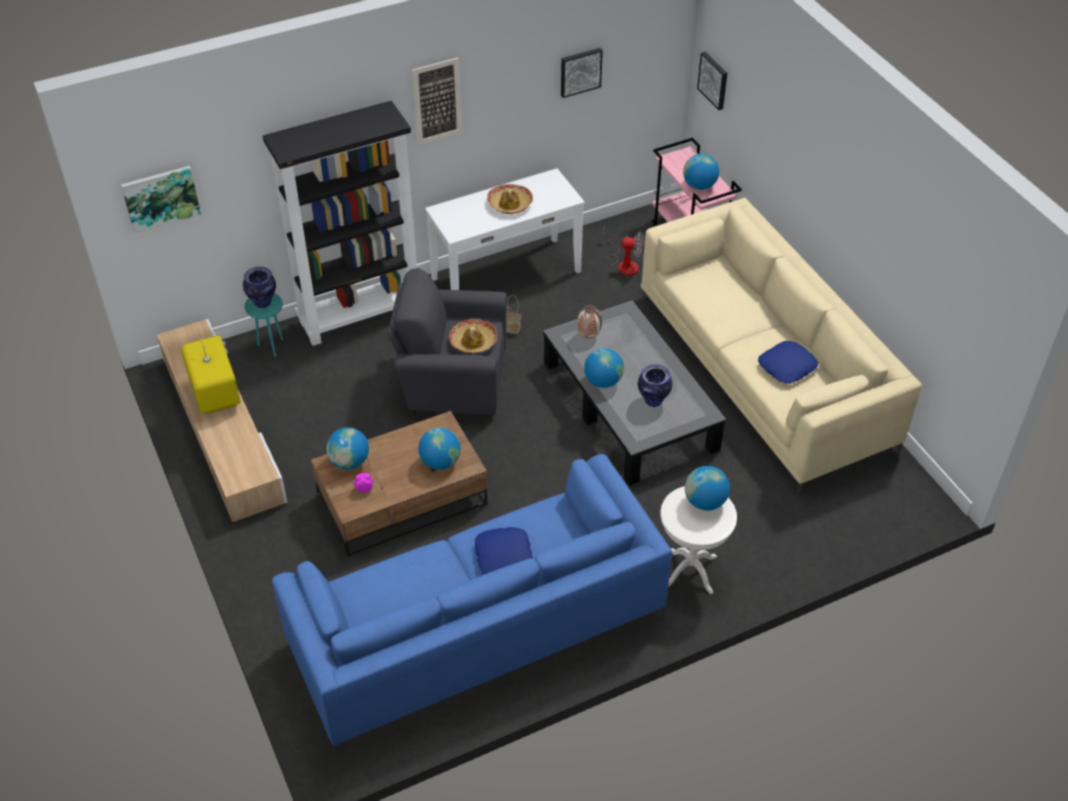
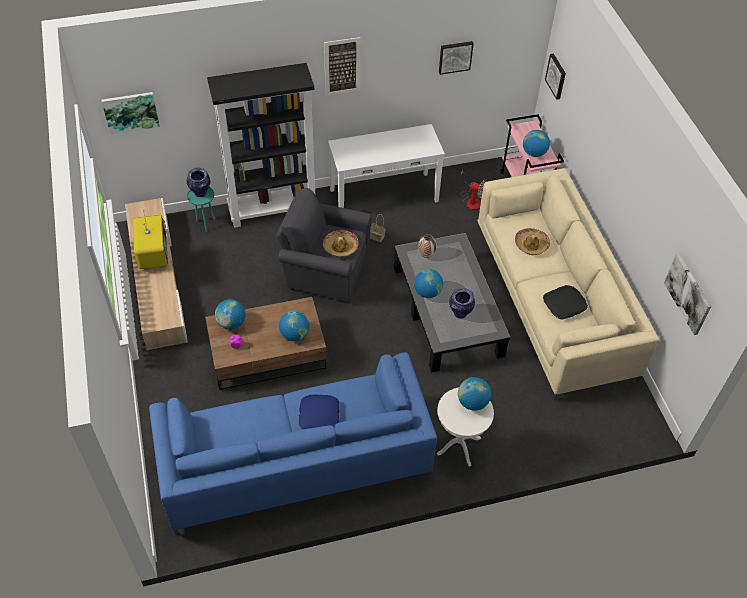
camera: 10 degrees right, 5 degrees up
hat [487,184,533,214] -> hat moved to [515,228,550,255]
blue pillow [758,341,818,384] -> black pillow [543,285,588,320]
none -> picture [664,254,712,335]

